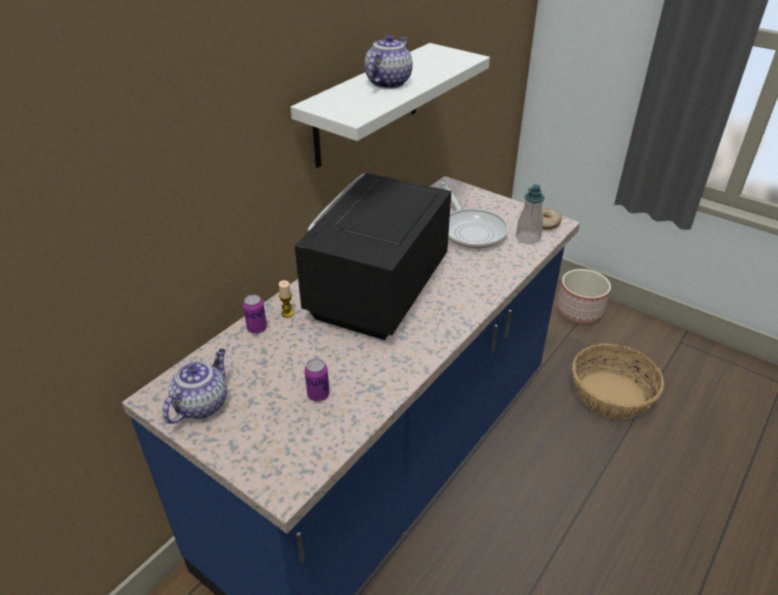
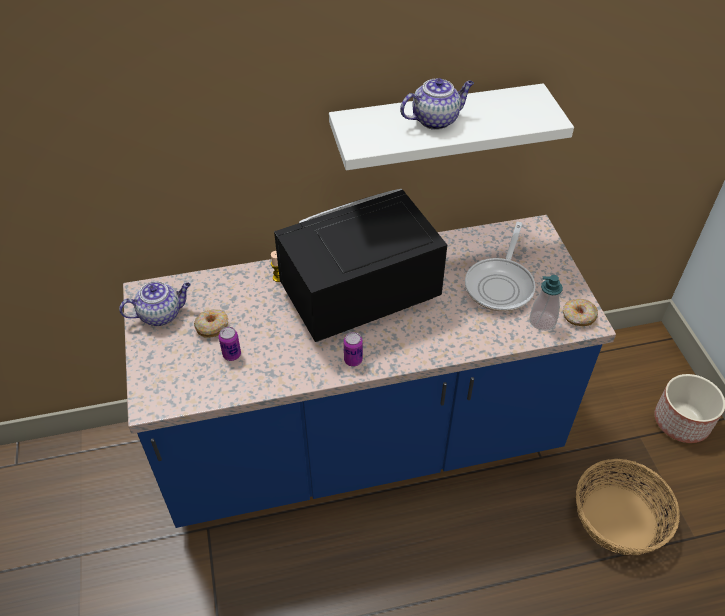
camera: 40 degrees right, 10 degrees up
can [243,294,267,334] -> can moved to [344,332,363,366]
none -> donut [194,310,228,338]

